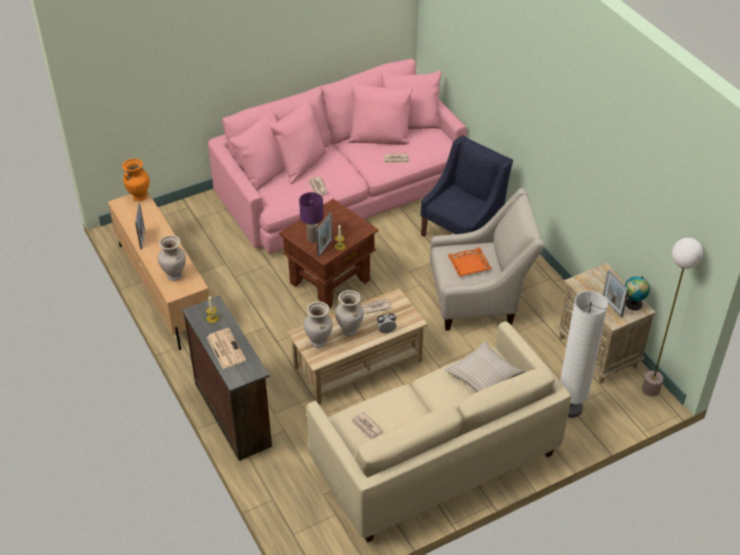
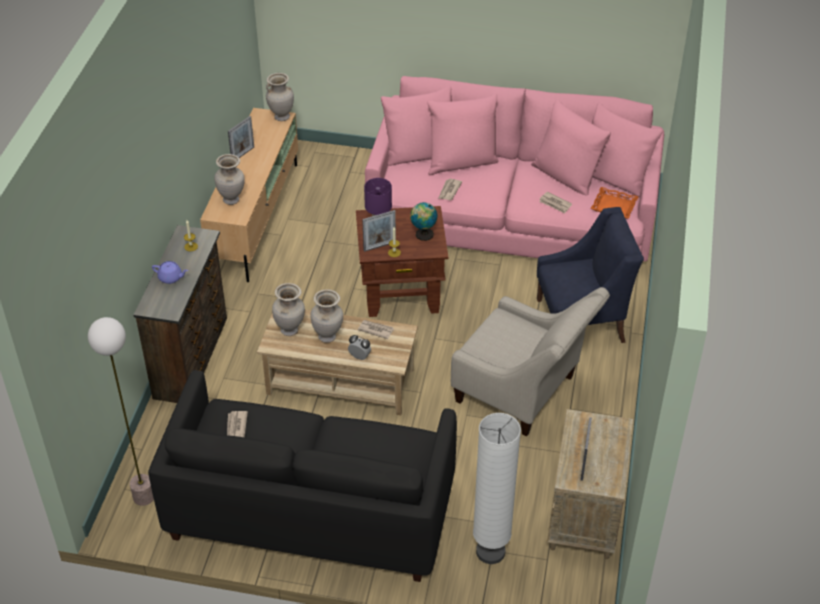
camera: 40 degrees right, 0 degrees up
orange vase [122,158,150,201] -> beige vase [266,73,294,121]
newspaper [207,328,246,369] -> purple teapot [152,261,188,284]
beige sofa [307,322,571,542] -> black sofa [148,370,457,582]
beige pillow [445,341,523,392] -> none
orange tray [448,247,492,276] -> orange tray moved to [590,187,639,219]
globe [625,276,650,310] -> globe moved to [410,202,437,241]
floor lamp [642,238,703,397] -> floor lamp moved to [88,317,154,506]

